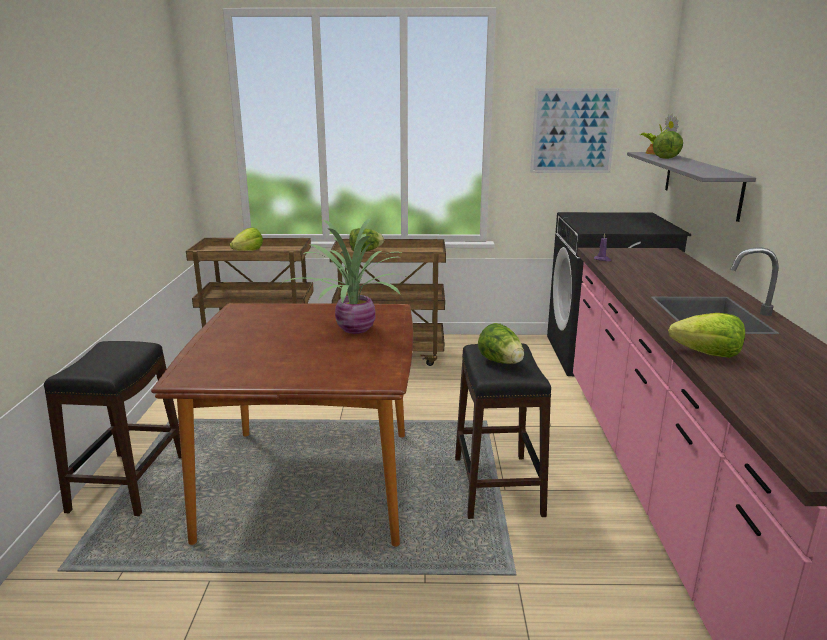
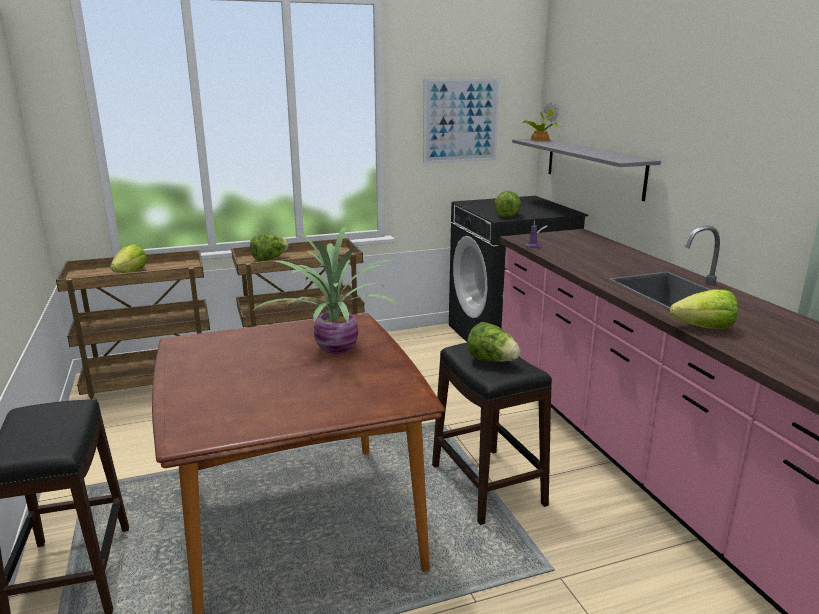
camera: 20 degrees left, 0 degrees up
lettuce [653,131,683,159] -> lettuce moved to [494,191,521,218]

